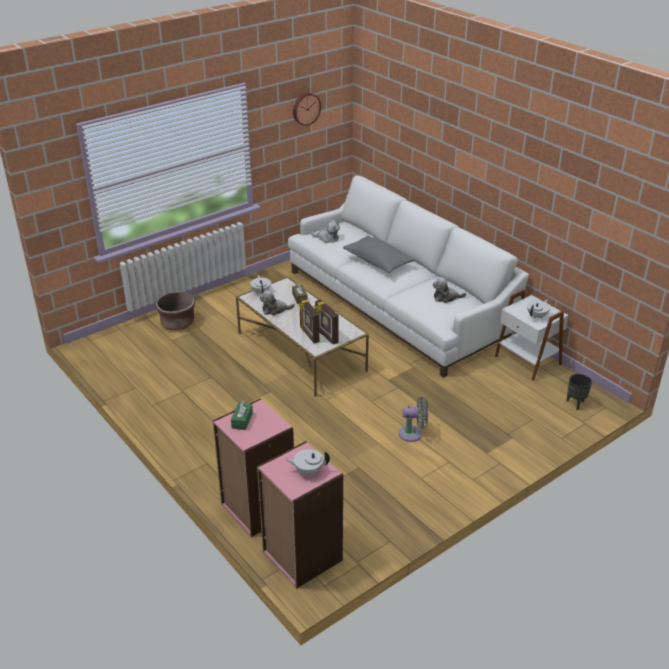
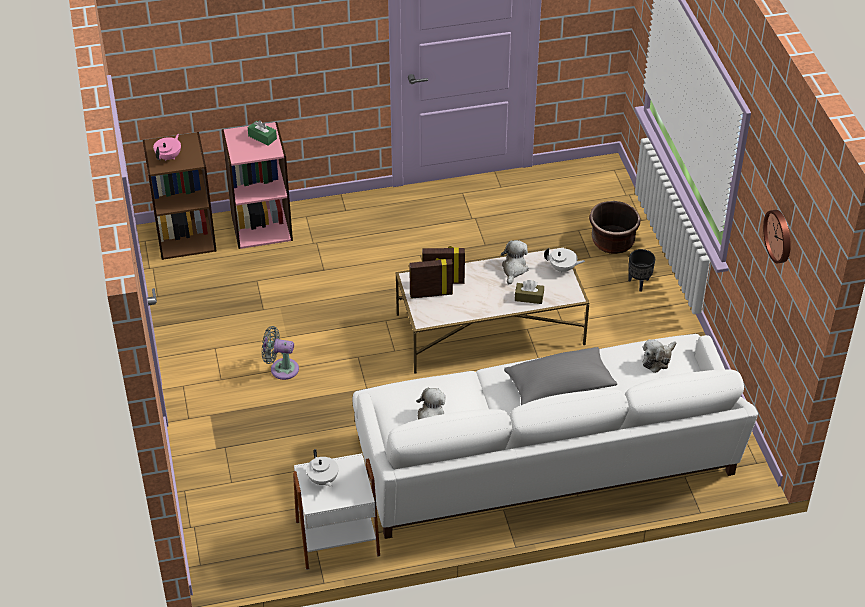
camera: 115 degrees right, 10 degrees up
pink bookcase [257,441,343,589] -> brown bookcase [143,132,217,260]
white teapot [285,449,330,476] -> pink teapot [153,134,181,161]
grey fan [399,397,428,442] -> grey fan turned 75 degrees clockwise [262,326,299,380]
black planter [566,374,592,410] -> black planter moved to [628,249,655,292]

